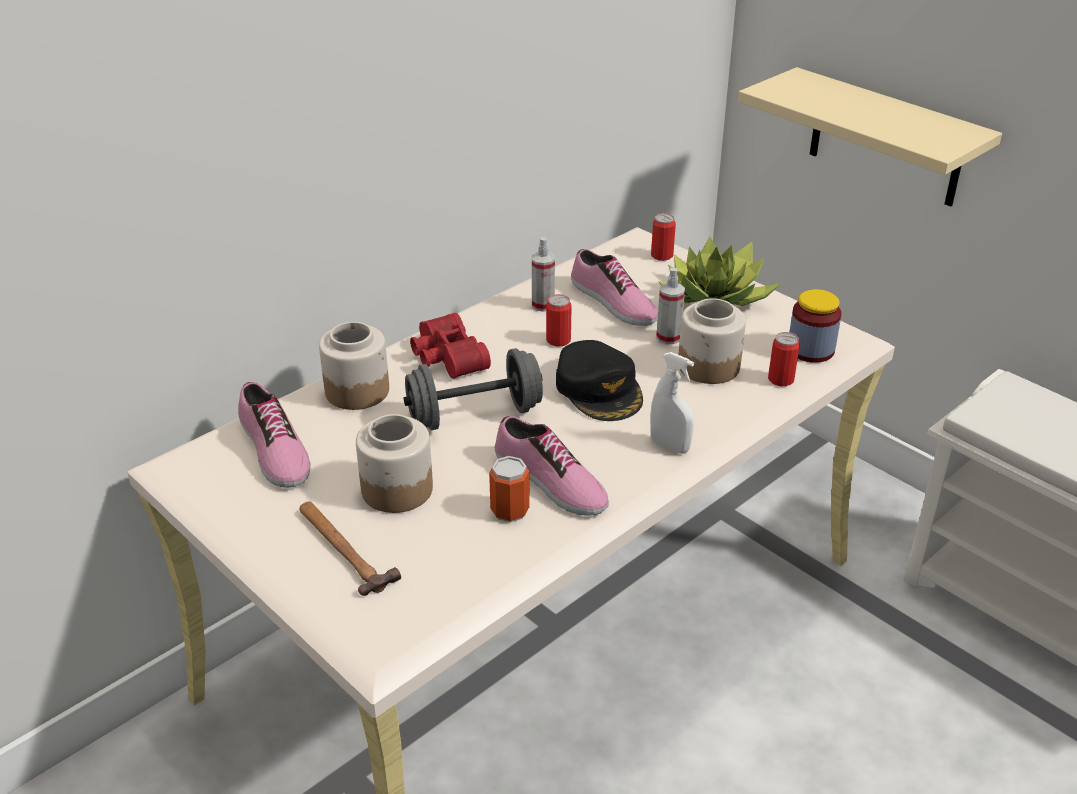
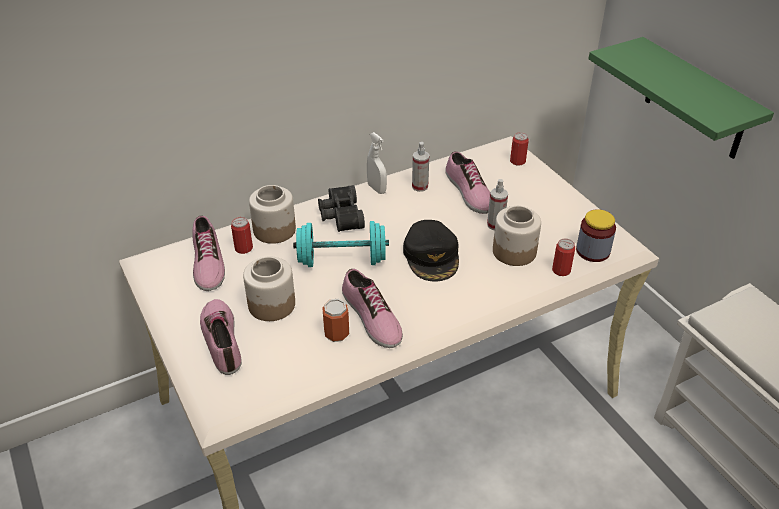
camera: 15 degrees right, 5 degrees up
hammer [300,501,401,596] -> shoe [200,299,242,375]
grey dumbbell [404,348,543,430] -> turquoise dumbbell [293,221,389,267]
red binoculars [410,313,491,379] -> black binoculars [318,185,365,232]
can [546,294,572,347] -> can moved to [231,217,253,254]
white spray bottle [650,352,694,454] -> white spray bottle moved to [367,132,387,194]
potted plant [658,237,781,306] -> none
beige shelf [738,67,1002,207] -> green shelf [588,37,774,159]

